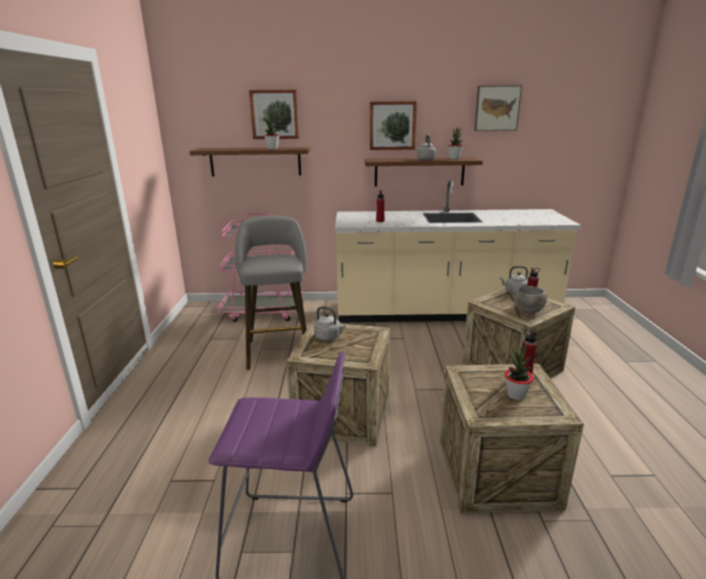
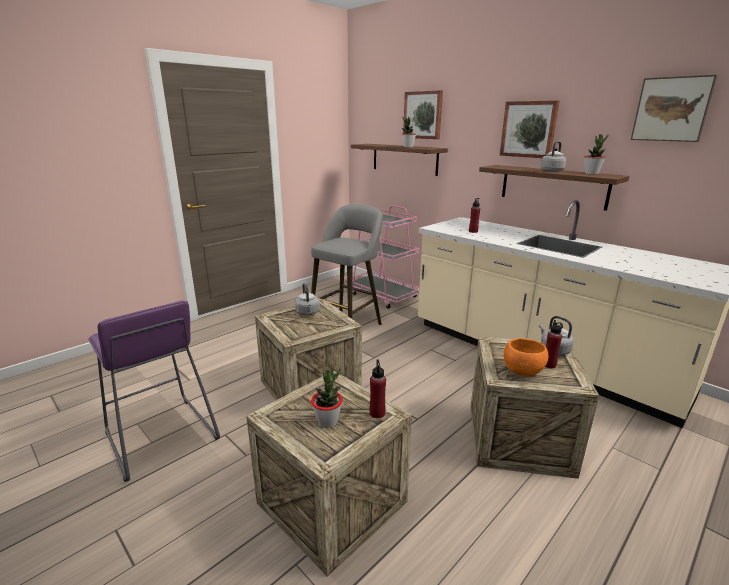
camera: 45 degrees right, 0 degrees up
grey bowl [514,286,547,314] -> orange bowl [504,338,548,376]

